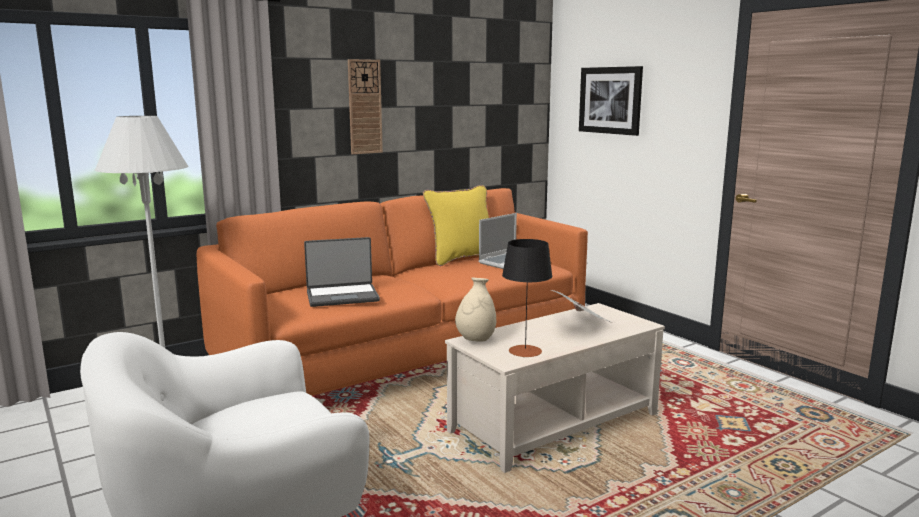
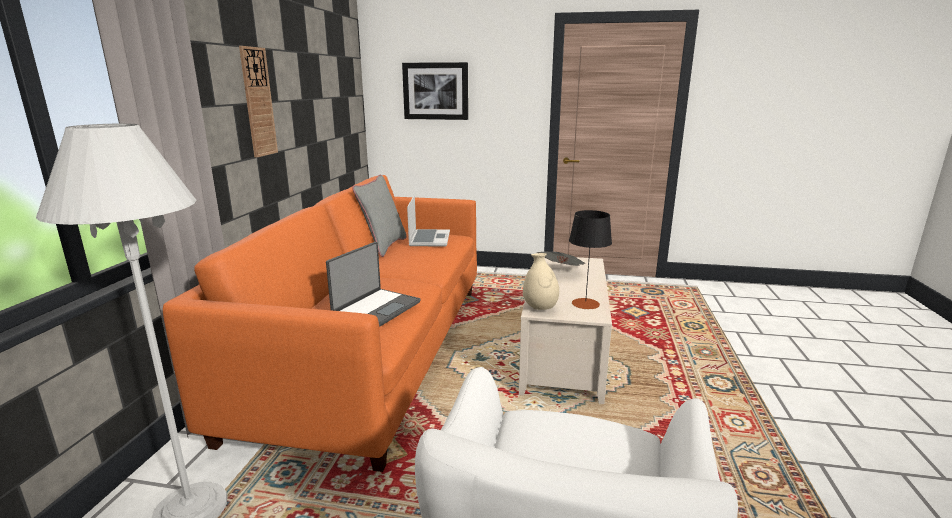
camera: 45 degrees left, 5 degrees up
yellow pillow [423,185,489,266] -> grey pillow [352,174,406,257]

